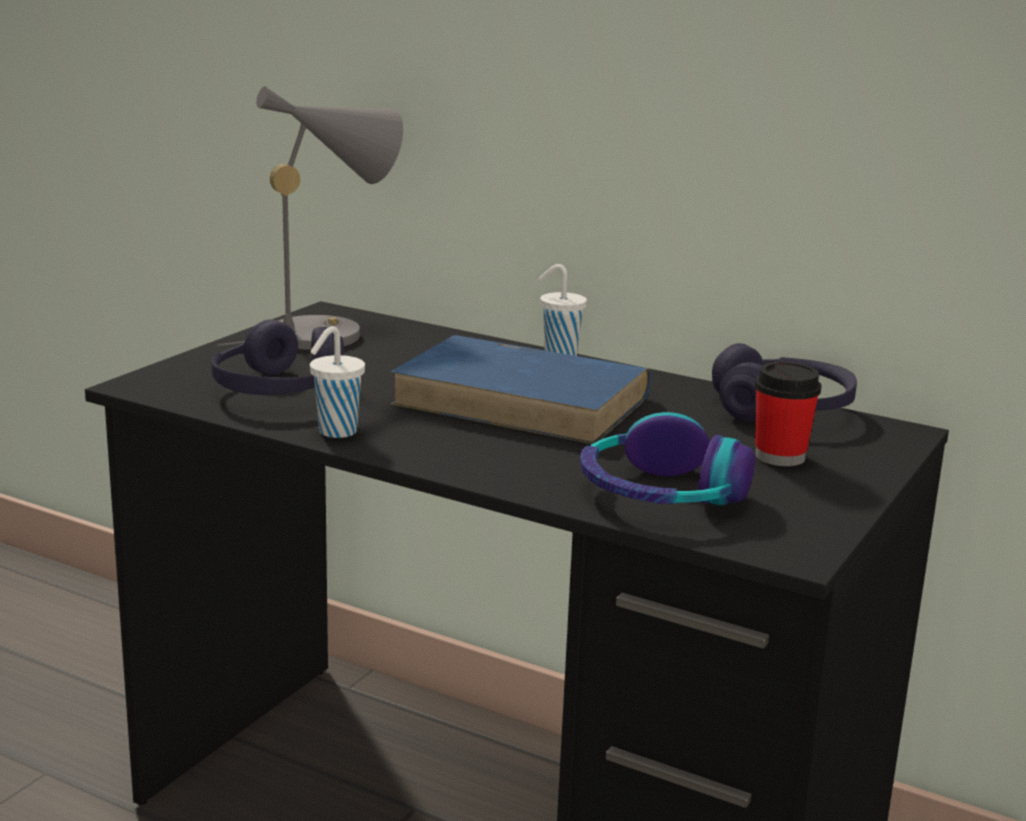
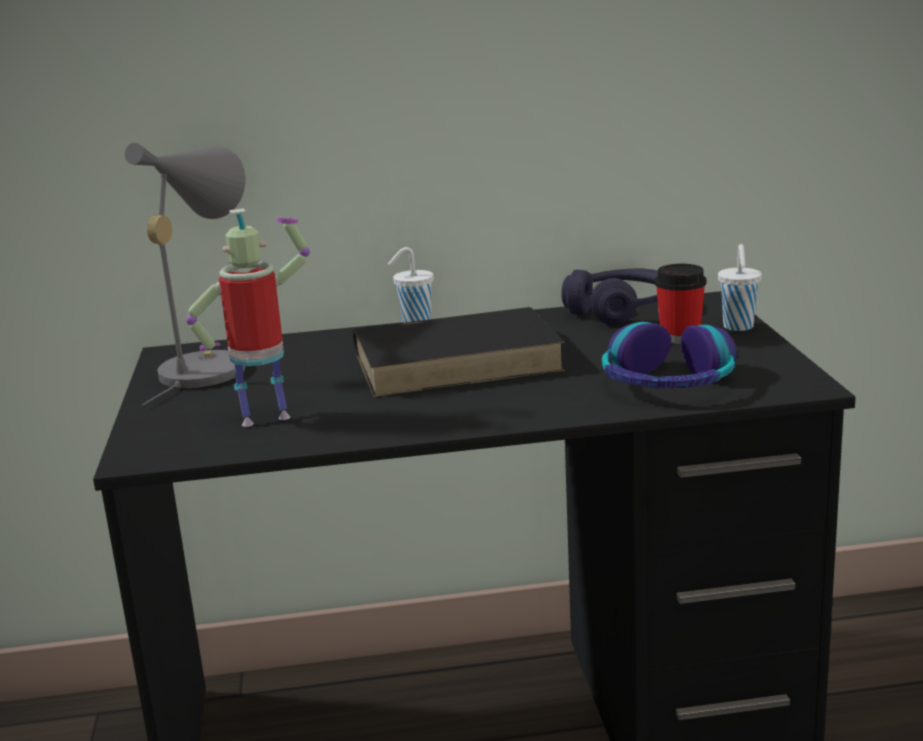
camera: 35 degrees left, 0 degrees up
purple headphones [211,319,344,395] -> toy robot [186,209,310,427]
white cup [310,326,365,438] -> white cup moved to [718,244,762,331]
blue book [390,335,651,444] -> black book [353,307,566,397]

